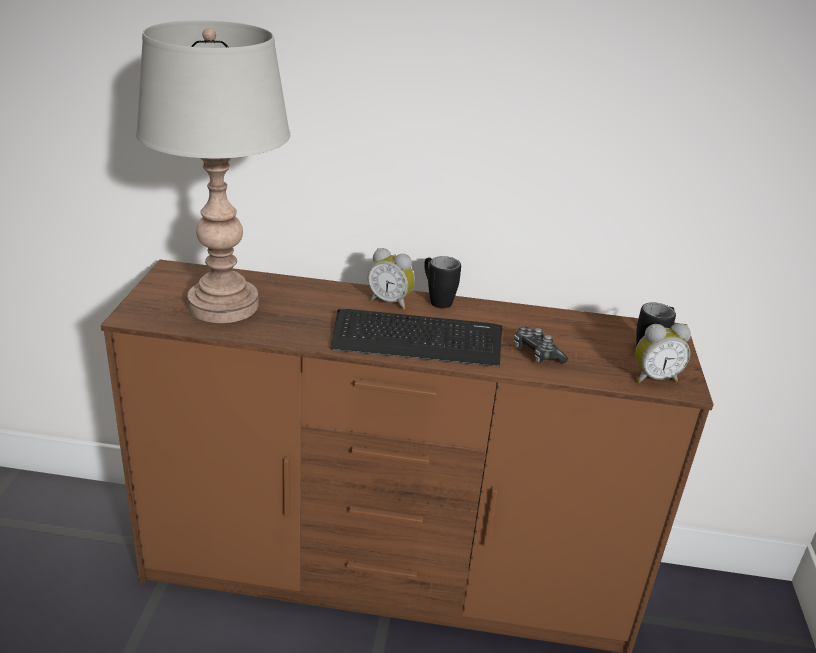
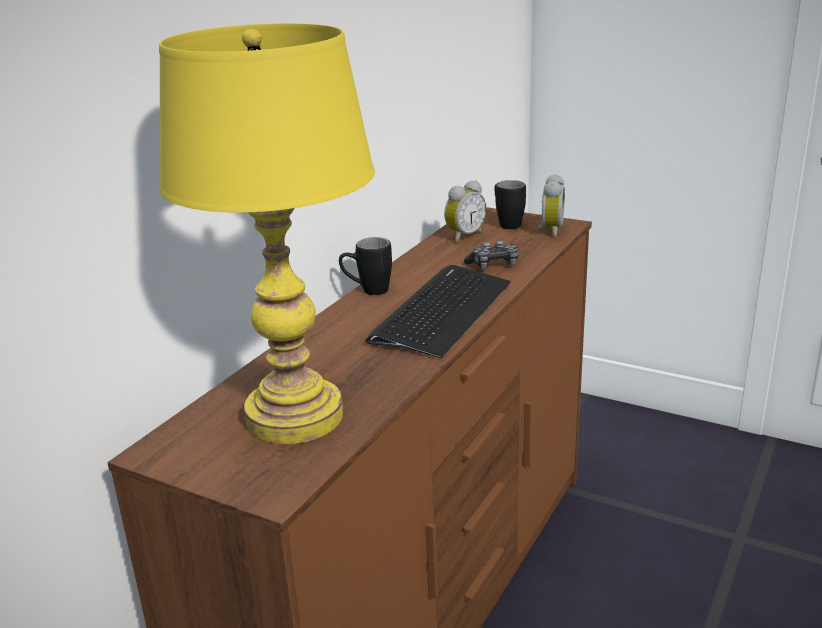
camera: 65 degrees left, 5 degrees down
grey table lamp [136,20,290,323] -> yellow table lamp [159,23,375,444]
alarm clock [368,248,415,310] -> alarm clock moved to [444,180,486,242]

